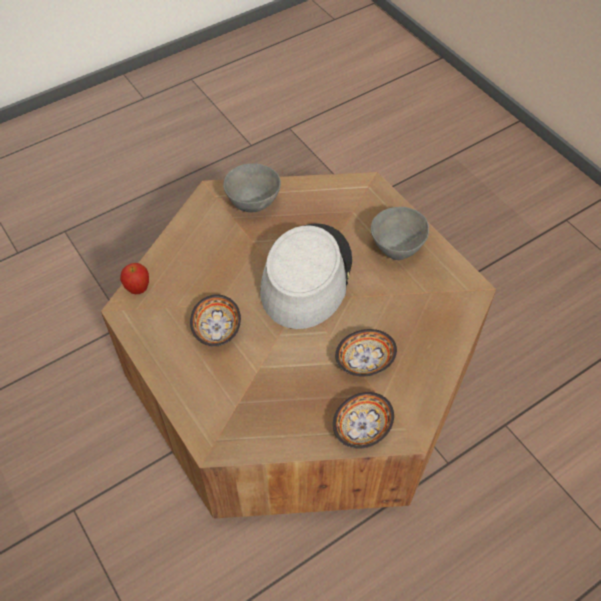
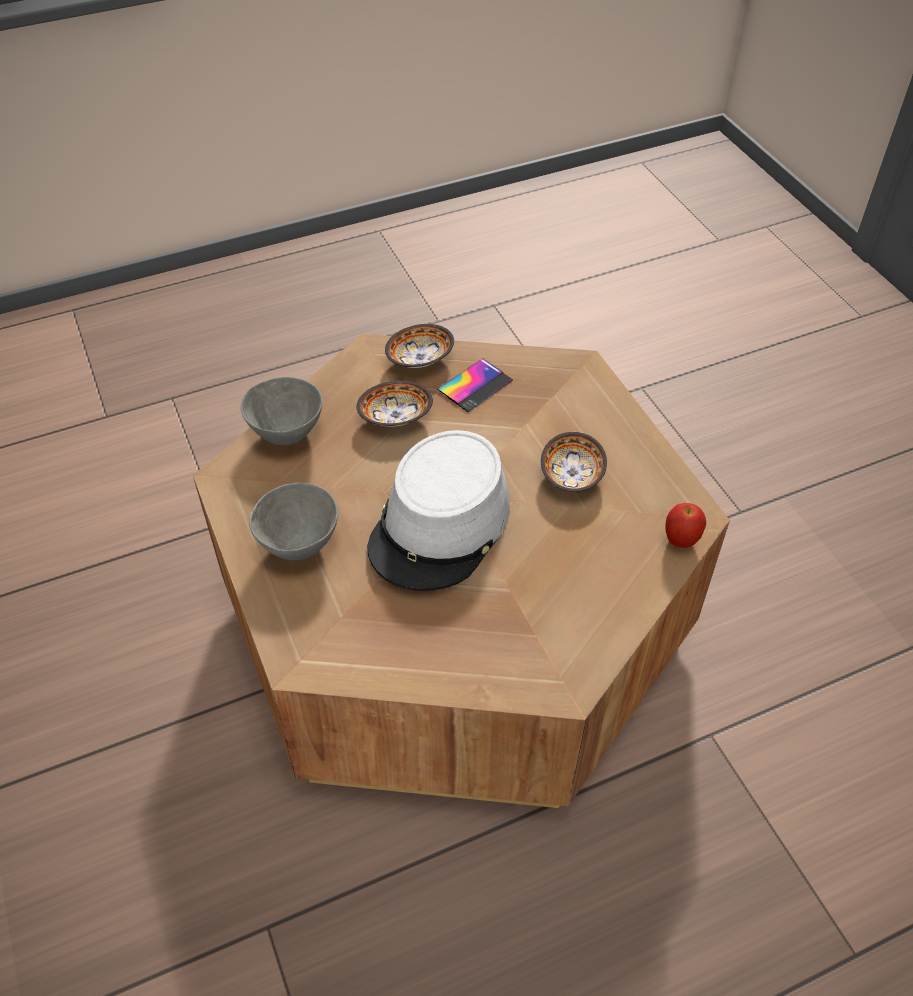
camera: 170 degrees left, 5 degrees down
grey bowl [223,163,281,212] -> grey bowl moved to [241,377,323,445]
none -> phone [437,358,513,412]

